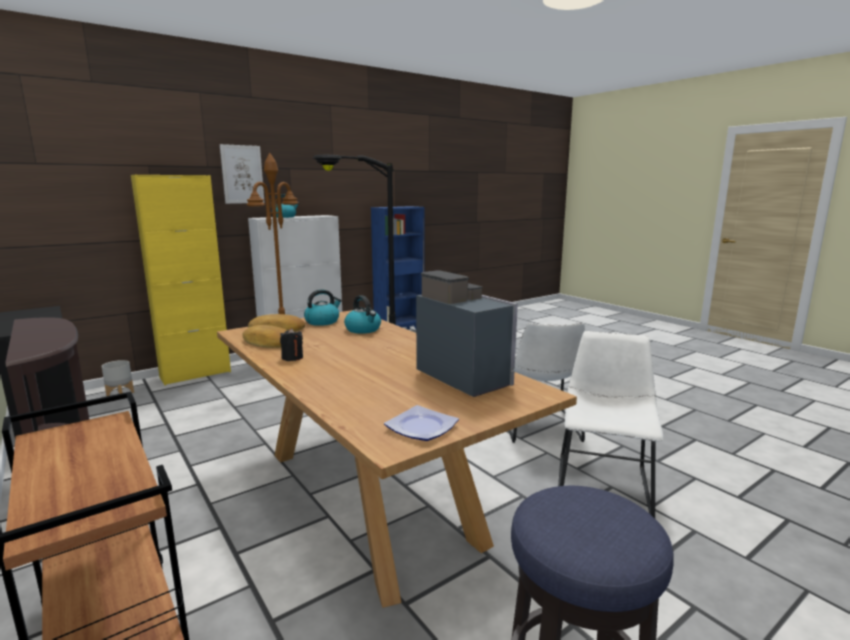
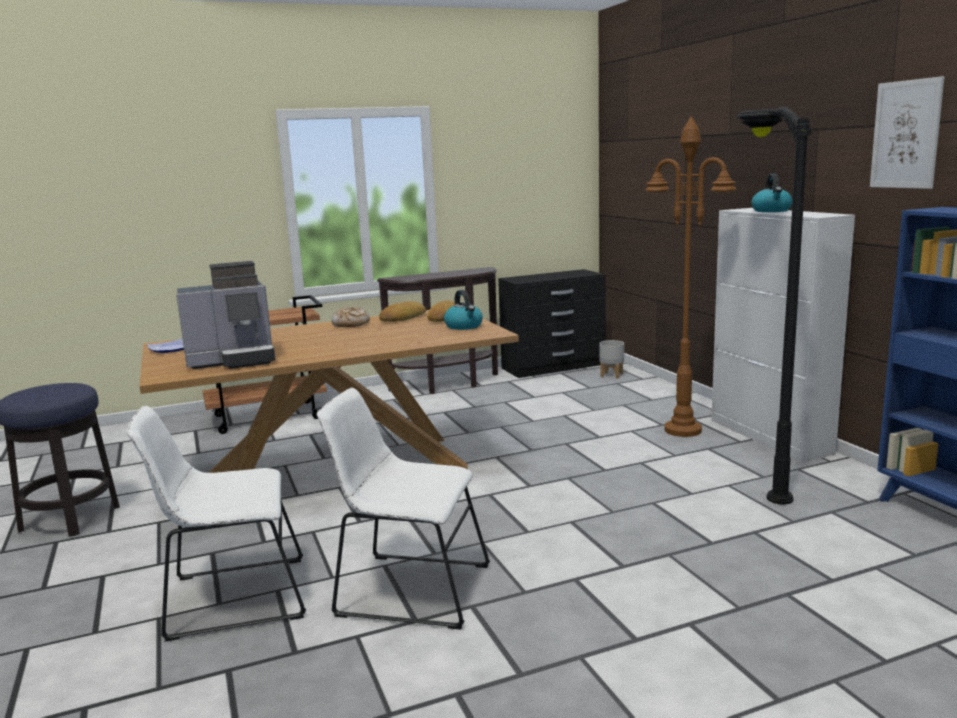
camera: 105 degrees right, 0 degrees up
yellow cabinet [131,175,231,385] -> none
picture [220,144,265,204] -> picture moved to [870,76,944,189]
black candle [280,328,303,361] -> bread [332,307,370,327]
kettle [344,295,381,334] -> none
white chair [558,331,663,518] -> white chair turned 135 degrees clockwise [127,406,306,642]

